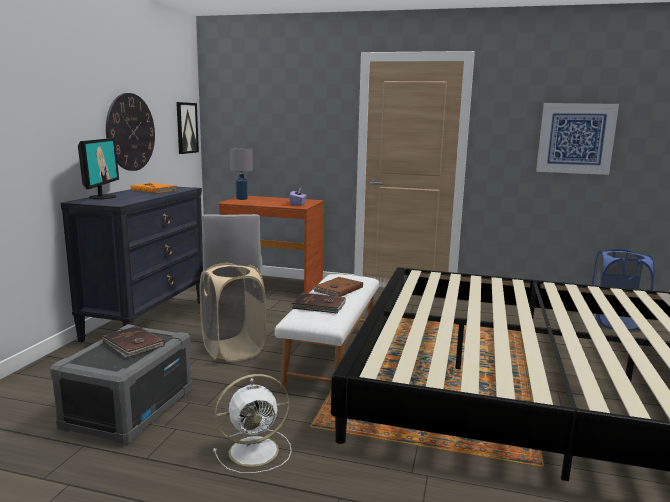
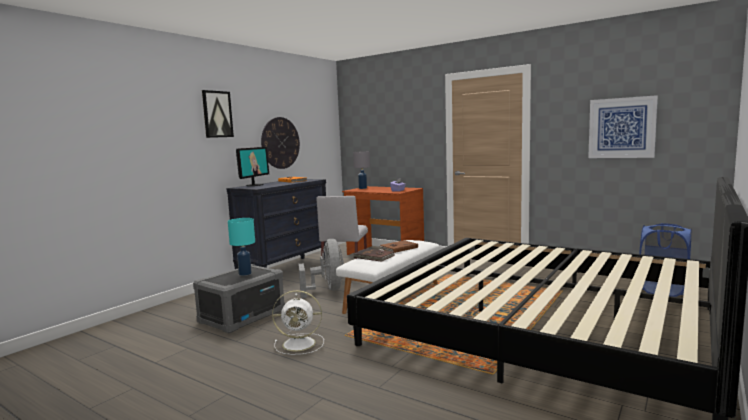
camera: 20 degrees right, 5 degrees down
brown book [102,326,165,358] -> turquoise table lamp [228,218,255,276]
picture [176,102,199,154] -> picture moved to [202,90,234,138]
beige laundry basket [200,263,266,362] -> grey fan [299,239,344,298]

